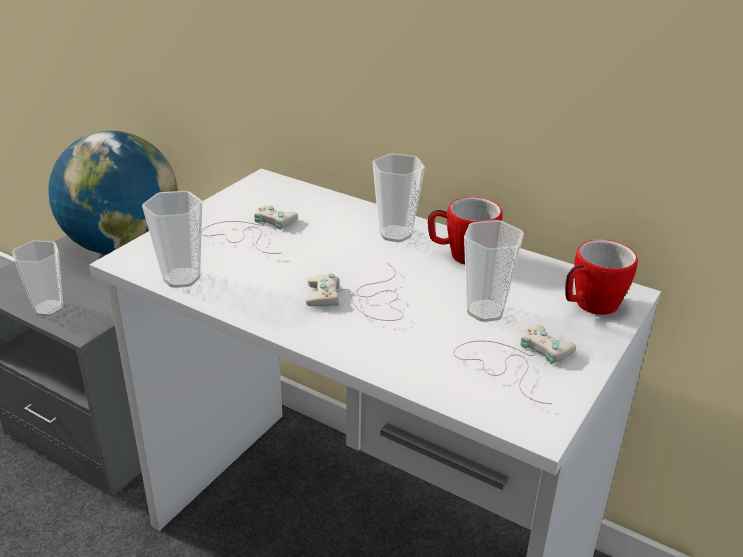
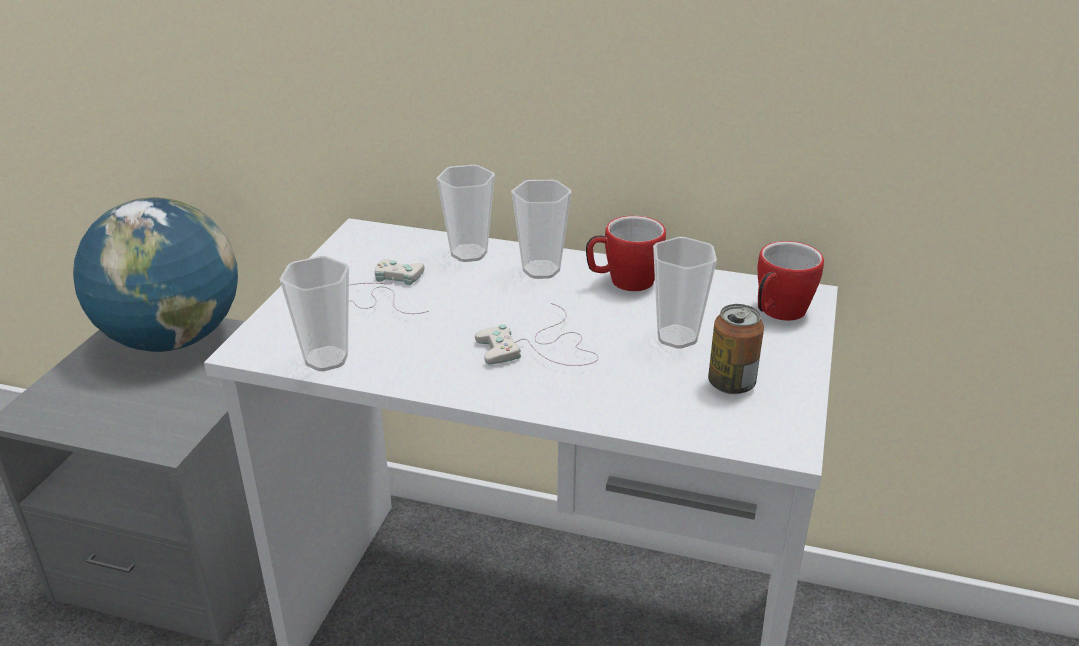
camera: 15 degrees left, 0 degrees up
cup [12,240,64,316] -> cup moved to [437,165,495,262]
white game controller [453,325,576,404] -> can [708,304,764,394]

